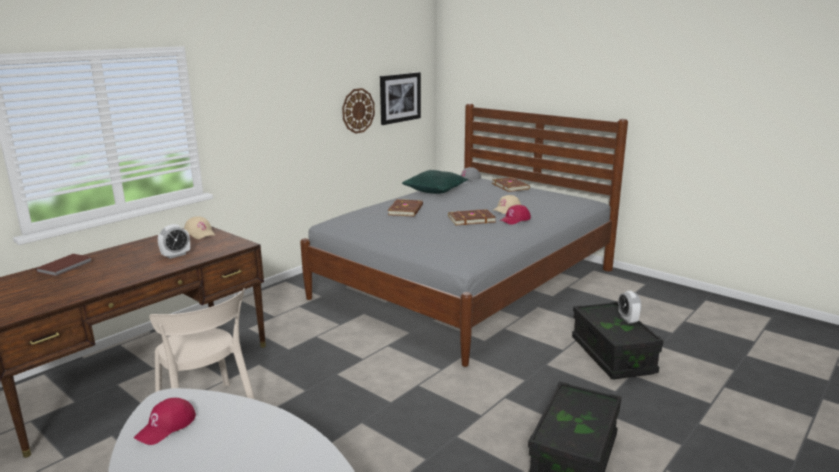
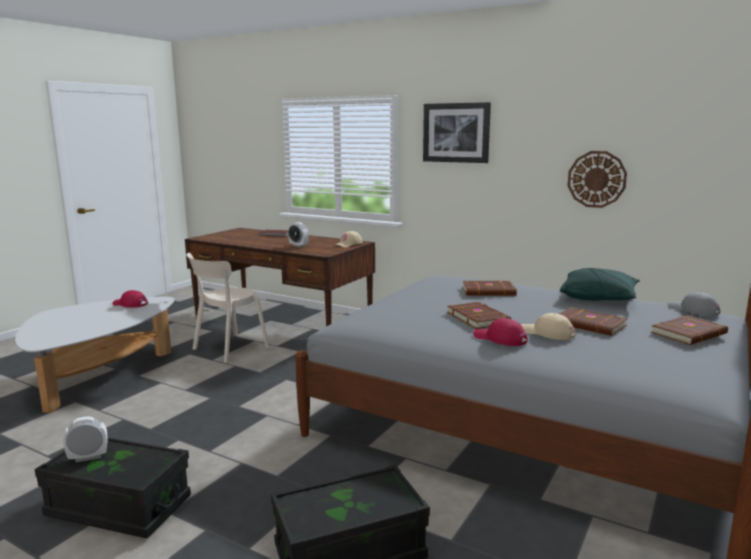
camera: 80 degrees right, 5 degrees down
picture [380,72,421,125] -> picture moved to [423,102,491,163]
alarm clock [618,291,641,324] -> alarm clock moved to [63,416,107,463]
none -> brown book [559,307,628,336]

